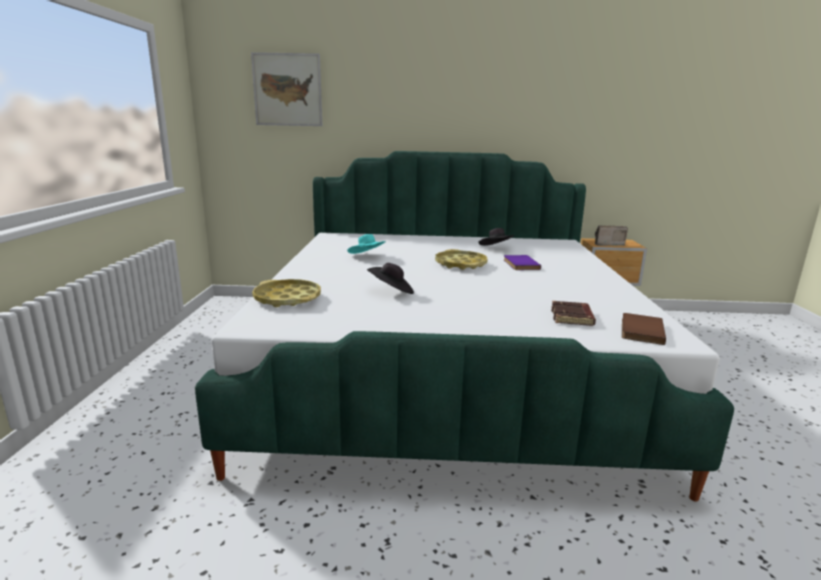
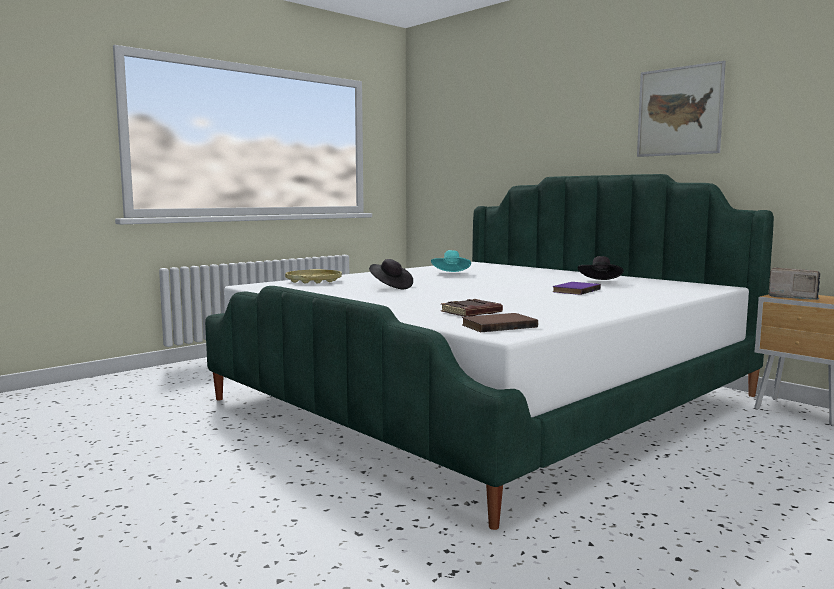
camera: 45 degrees right, 10 degrees down
picture [251,52,322,126] -> picture moved to [637,61,726,157]
yellow tray [435,249,488,270] -> none

